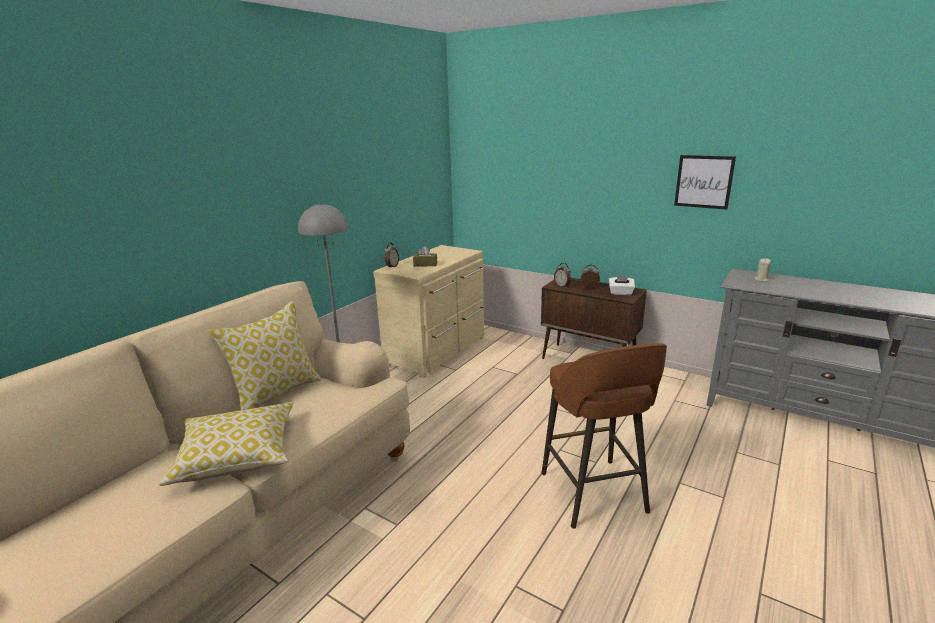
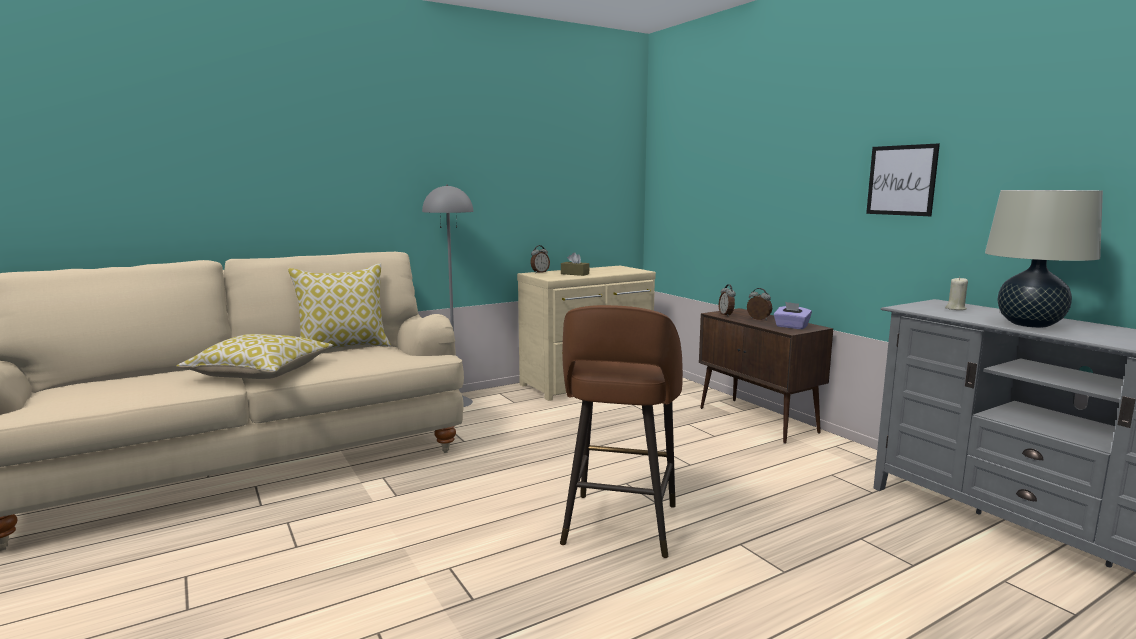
camera: 25 degrees right, 10 degrees down
white tissue box [609,276,635,295] -> purple tissue box [774,302,812,329]
none -> beige table lamp [985,190,1103,328]

